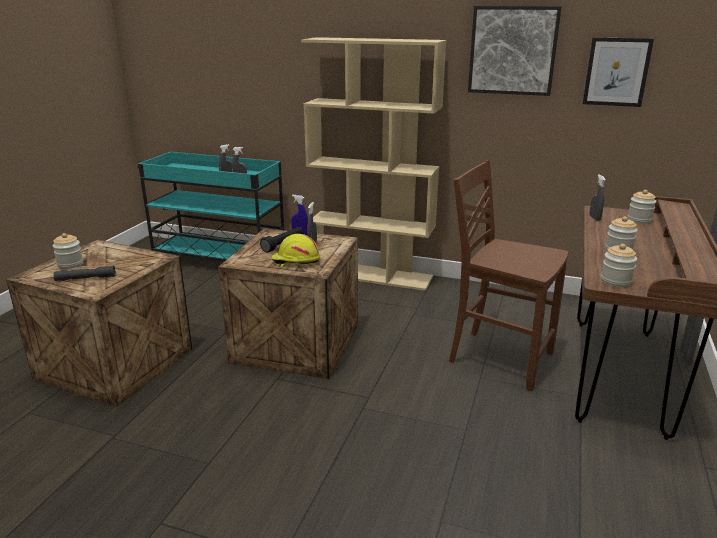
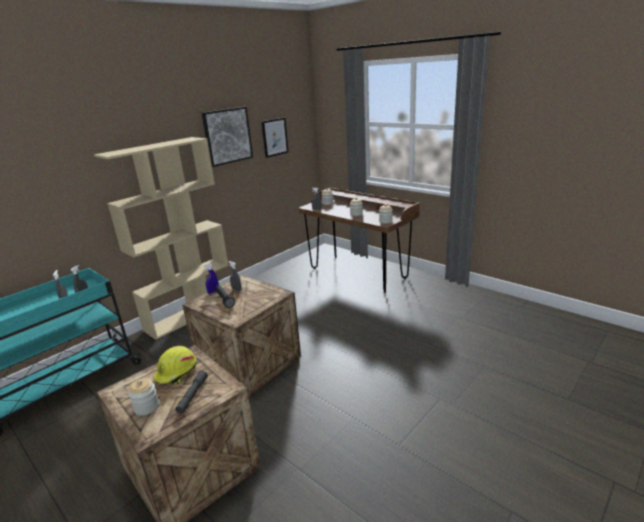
camera: 65 degrees left, 0 degrees up
yellow hard hat [271,234,320,267] -> yellow hard hat moved to [153,346,197,384]
brown chair [449,160,568,391] -> none

